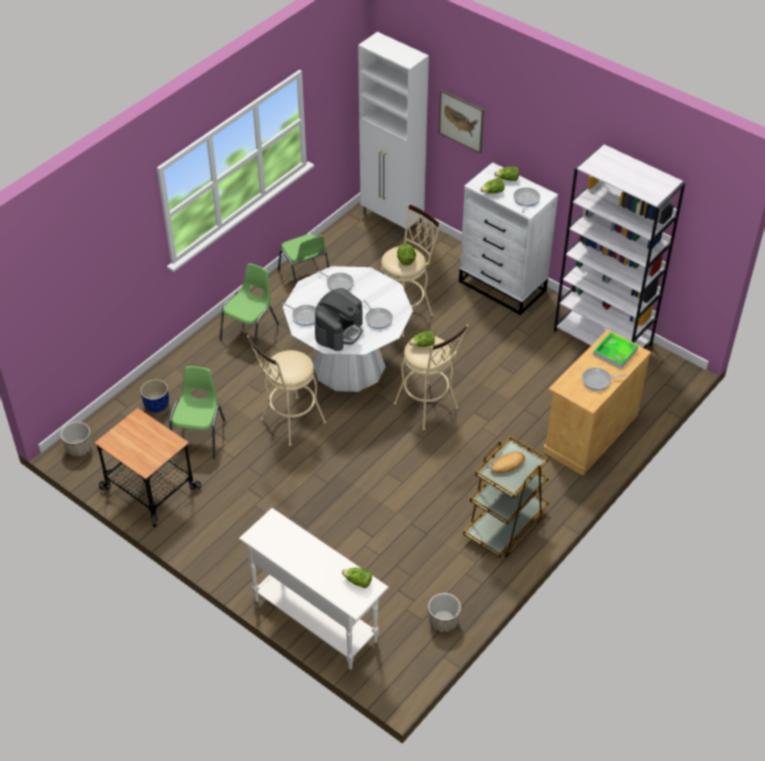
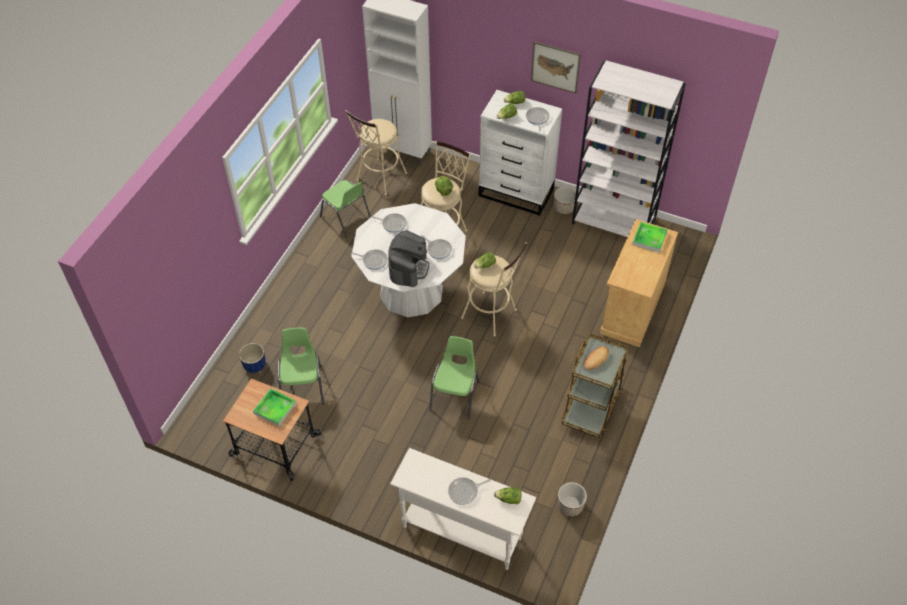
camera: 15 degrees left, 5 degrees up
planter [60,422,92,457] -> planter moved to [554,187,576,214]
green chair [219,263,279,355] -> green chair moved to [429,336,479,420]
beige stool [247,336,326,446] -> beige stool moved to [346,110,407,195]
picture [439,90,484,154] -> picture moved to [531,41,581,93]
frying pan [582,368,626,391] -> frying pan moved to [448,477,491,505]
none -> tray [253,388,297,426]

